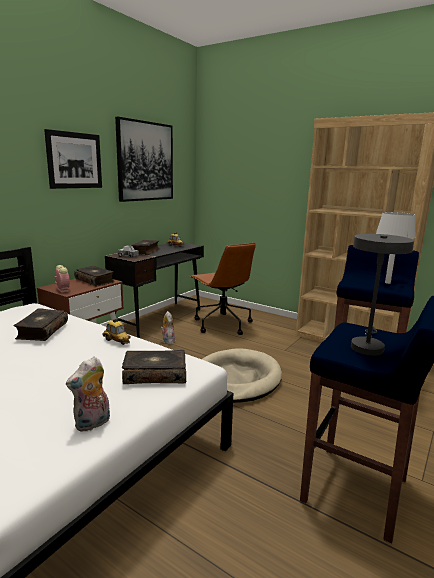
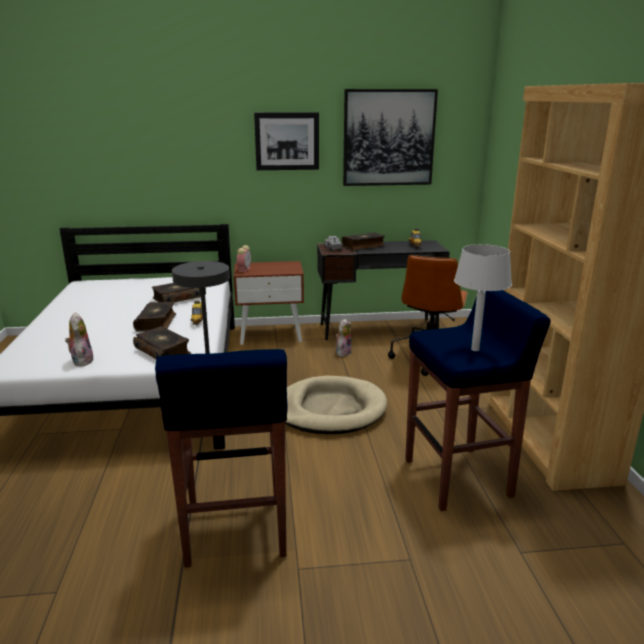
camera: 50 degrees right, 5 degrees up
plush toy [66,357,110,432] -> plush toy turned 75 degrees clockwise [65,312,94,366]
book [74,266,115,287] -> book moved to [133,302,176,332]

